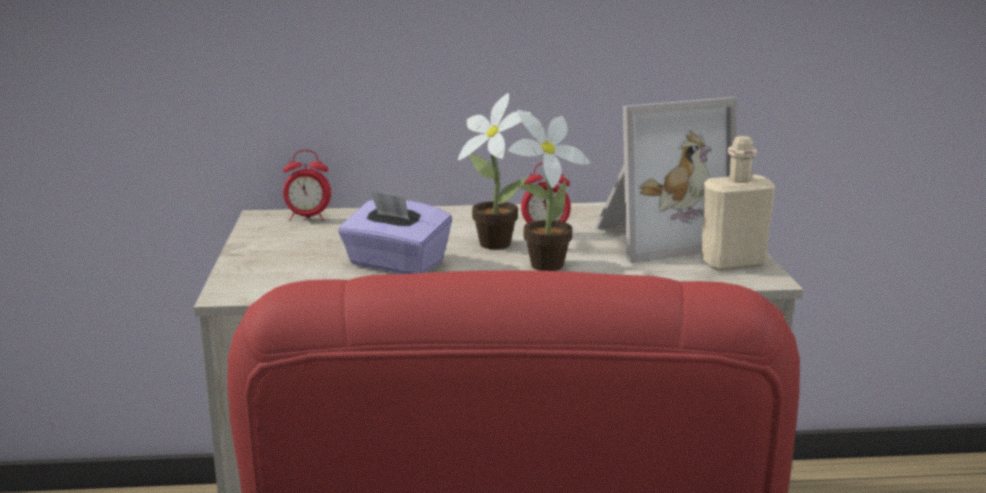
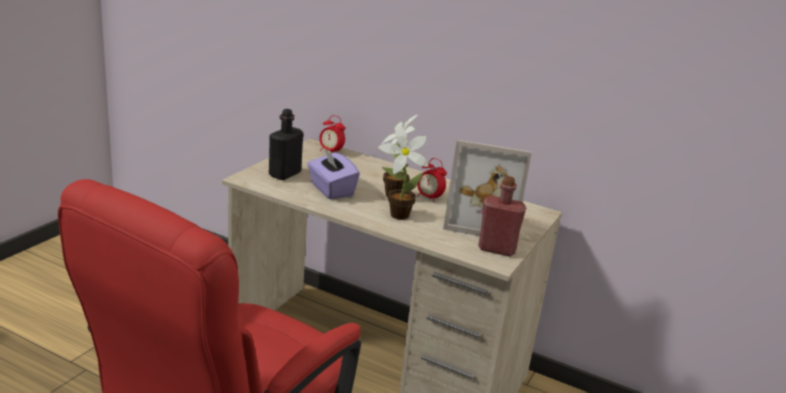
camera: 30 degrees right, 5 degrees up
beige bottle [701,136,775,271] -> red bottle [478,176,526,256]
none -> black bottle [269,109,303,180]

